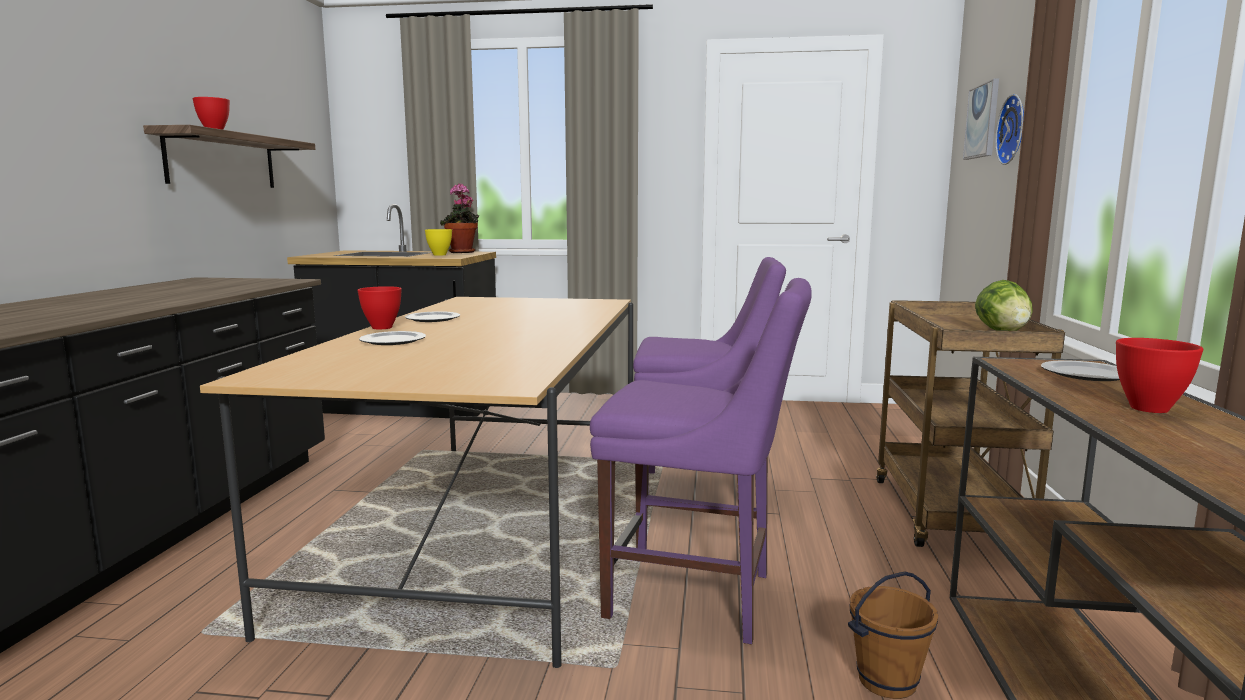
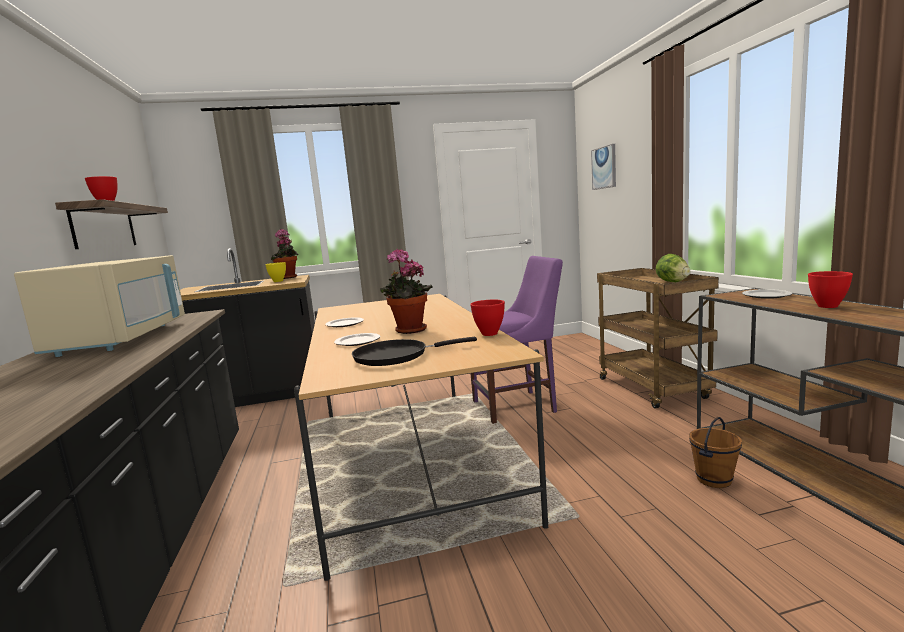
camera: 20 degrees left, 0 degrees up
red bowl [357,286,402,329] -> red bowl moved to [470,300,505,336]
purple chair [590,278,812,645] -> none
wall clock [995,94,1024,165] -> none
none -> beige microwave [14,255,185,357]
none -> black frying pan [352,337,477,366]
none -> potted plant [381,248,432,334]

